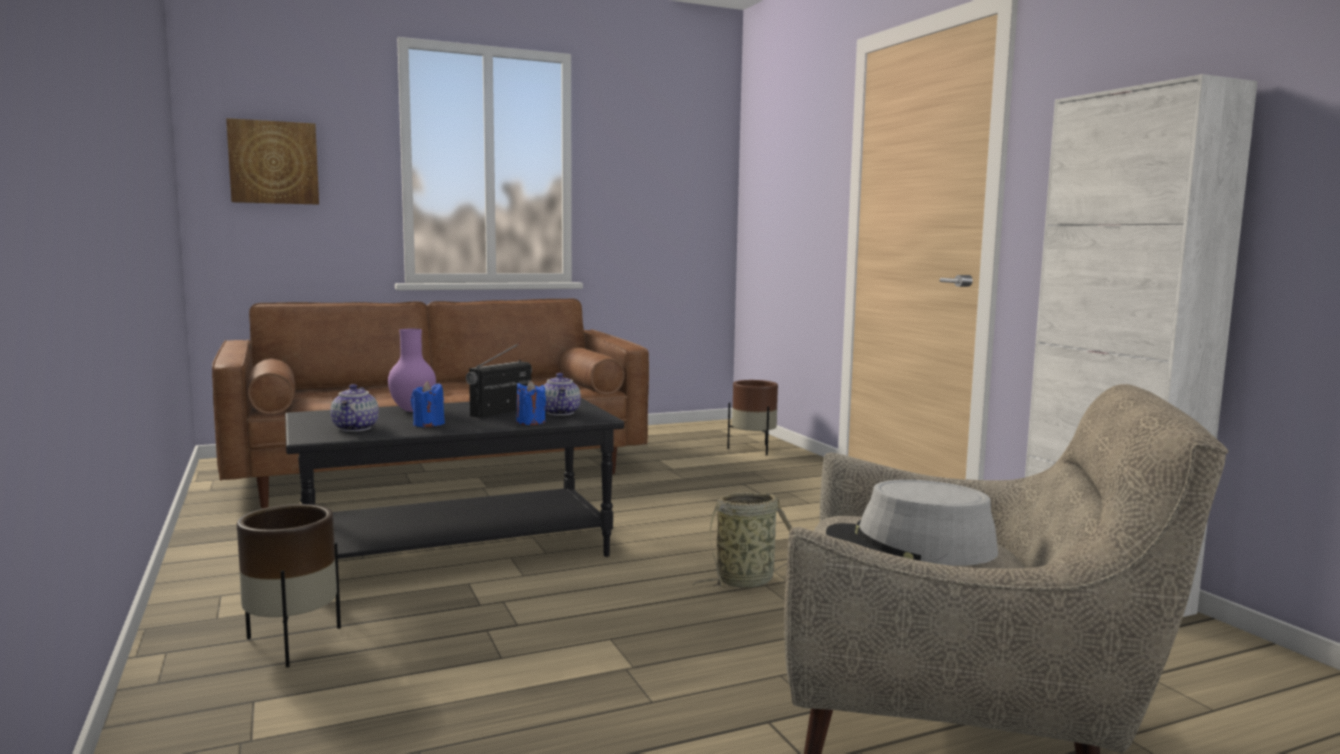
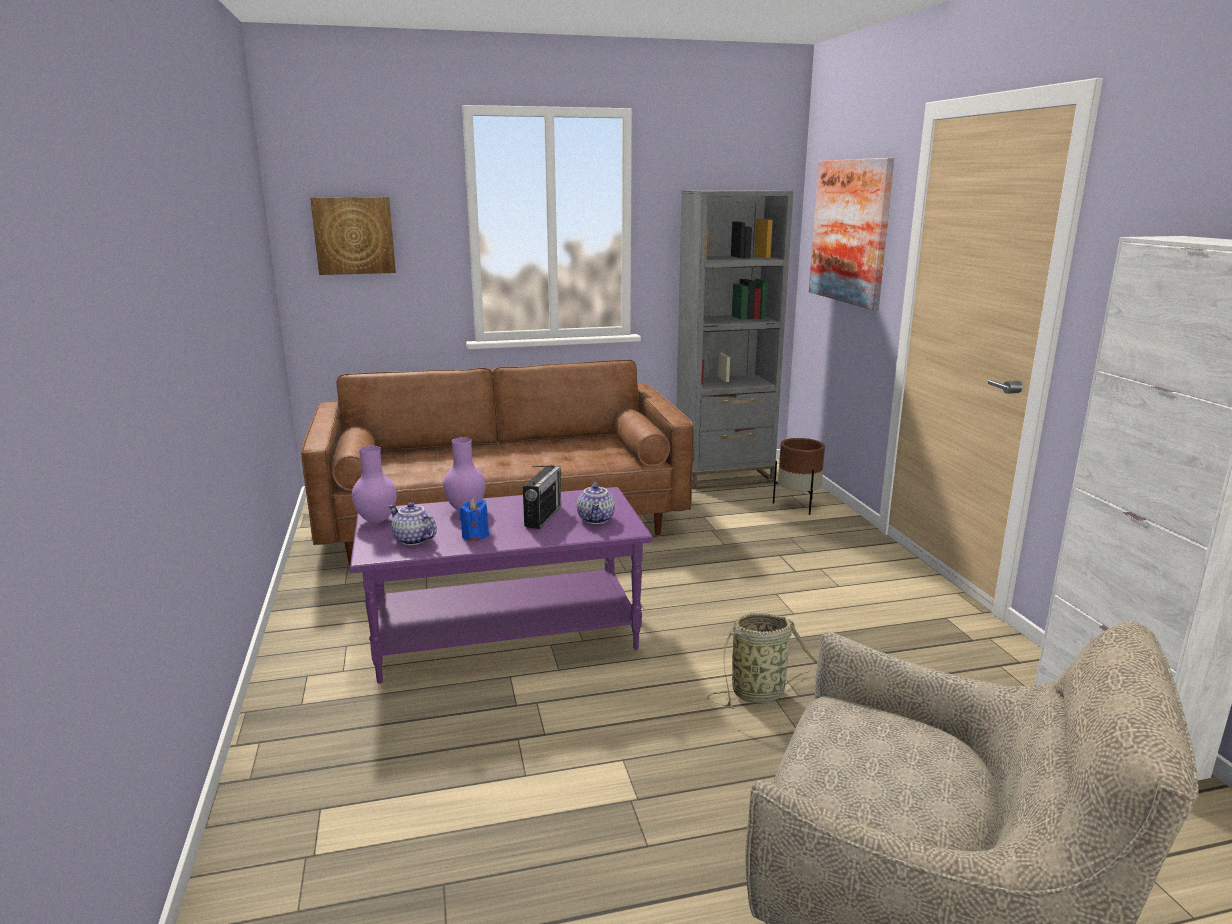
camera: 10 degrees right, 10 degrees up
brown planter [237,504,341,667] -> none
black coffee table [285,398,624,559] -> purple coffee table [350,487,653,684]
teapot [330,384,379,432] -> teapot turned 120 degrees clockwise [388,502,437,545]
radio [466,343,532,418] -> radio turned 150 degrees clockwise [523,465,561,529]
blue candle [516,380,546,425] -> none
grey hat [826,480,998,566] -> none
none -> purple vase [352,446,397,523]
none -> grey bookcase [676,190,793,489]
none -> picture [809,158,894,310]

